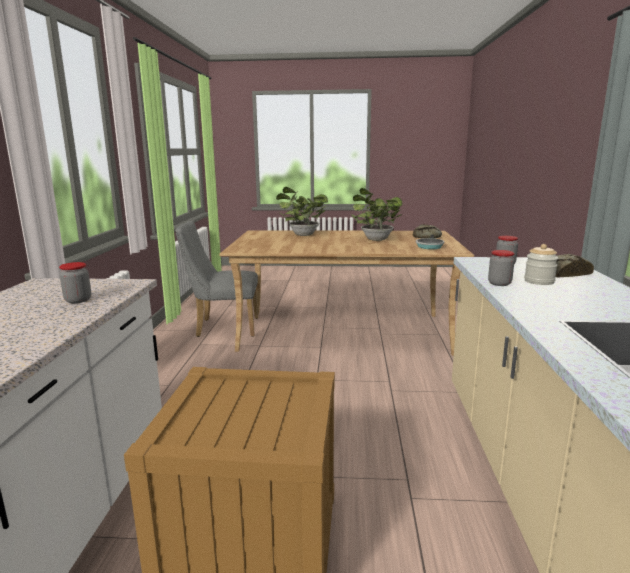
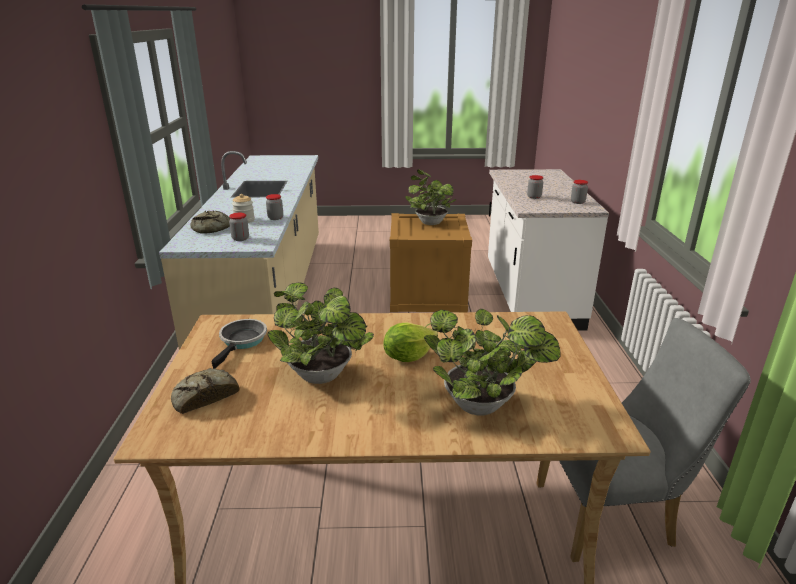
camera: 175 degrees right, 10 degrees up
none -> lettuce [383,323,438,362]
none -> potted plant [405,169,456,225]
none -> jar [571,180,588,204]

